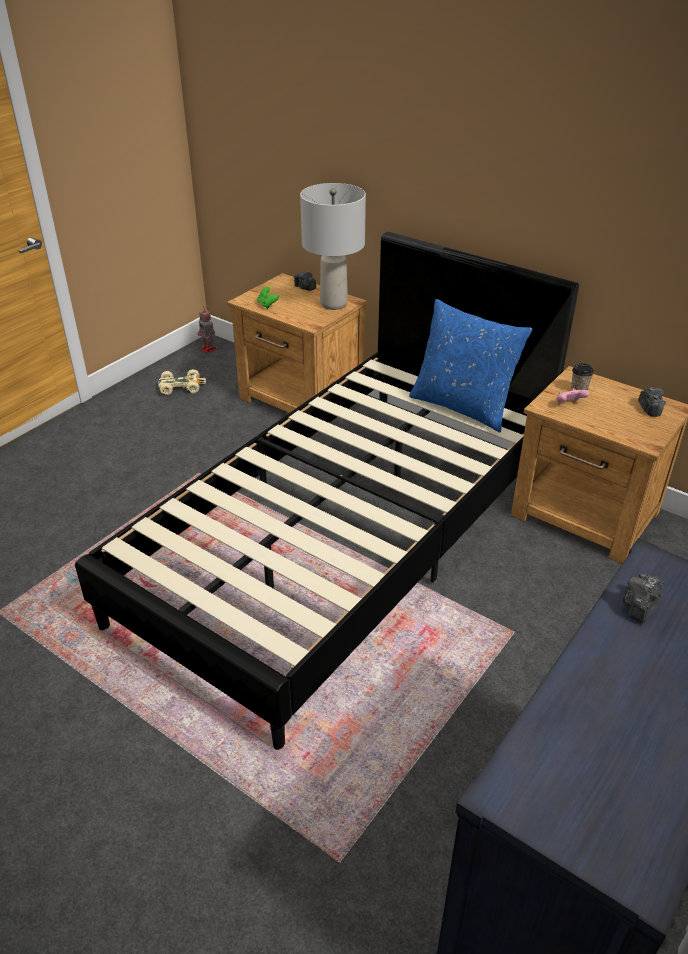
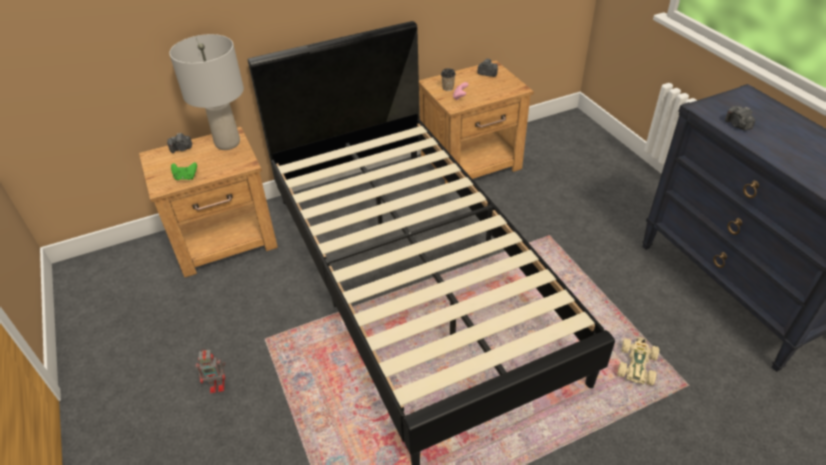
camera: 60 degrees left, 5 degrees up
beige toy car [158,369,206,395] -> beige toy car moved to [617,337,659,386]
toy robot [198,307,217,353] -> toy robot moved to [196,349,226,393]
blue pillow [409,299,532,432] -> none

